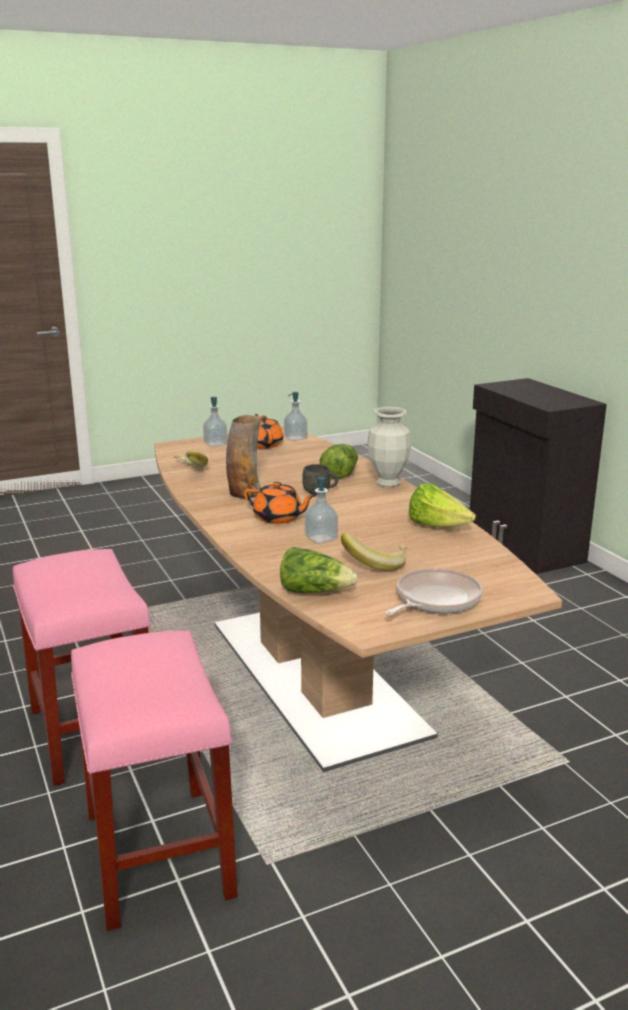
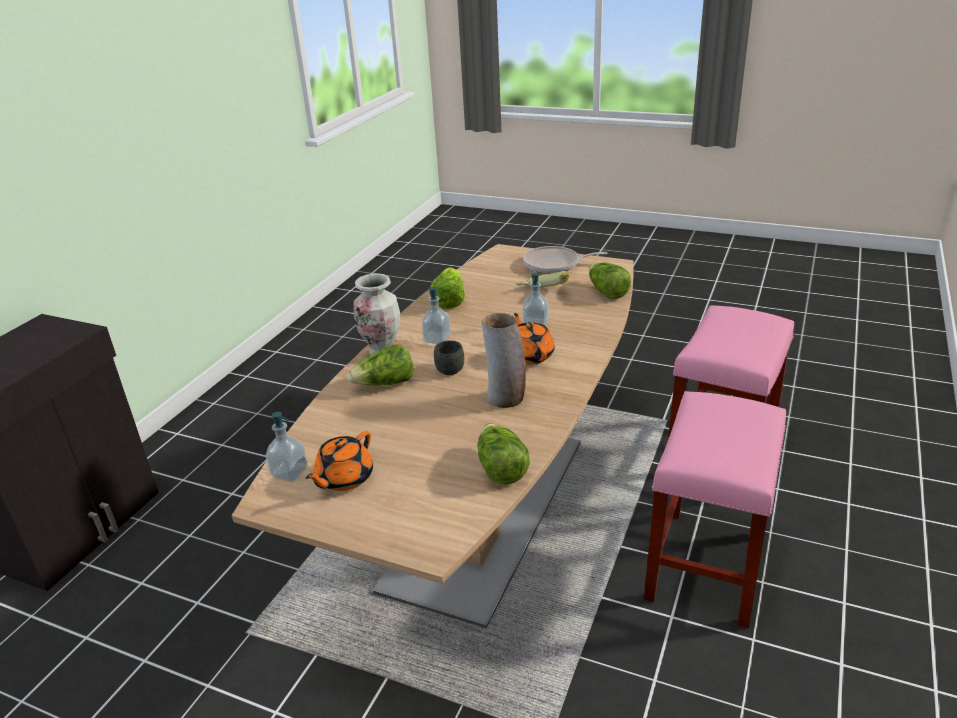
camera: 130 degrees left, 10 degrees up
banana [174,450,208,468] -> lettuce [478,424,530,485]
soap dispenser [203,397,228,447] -> soap dispenser moved to [422,287,451,344]

